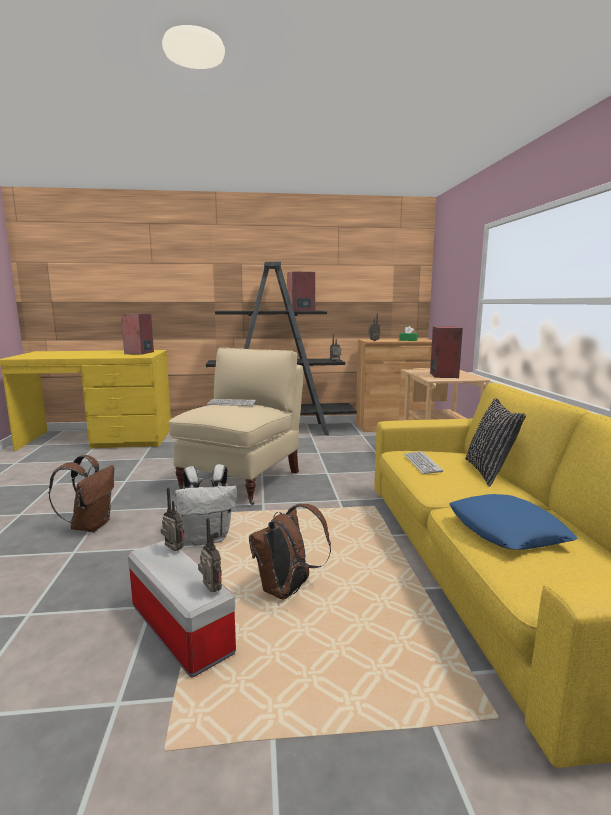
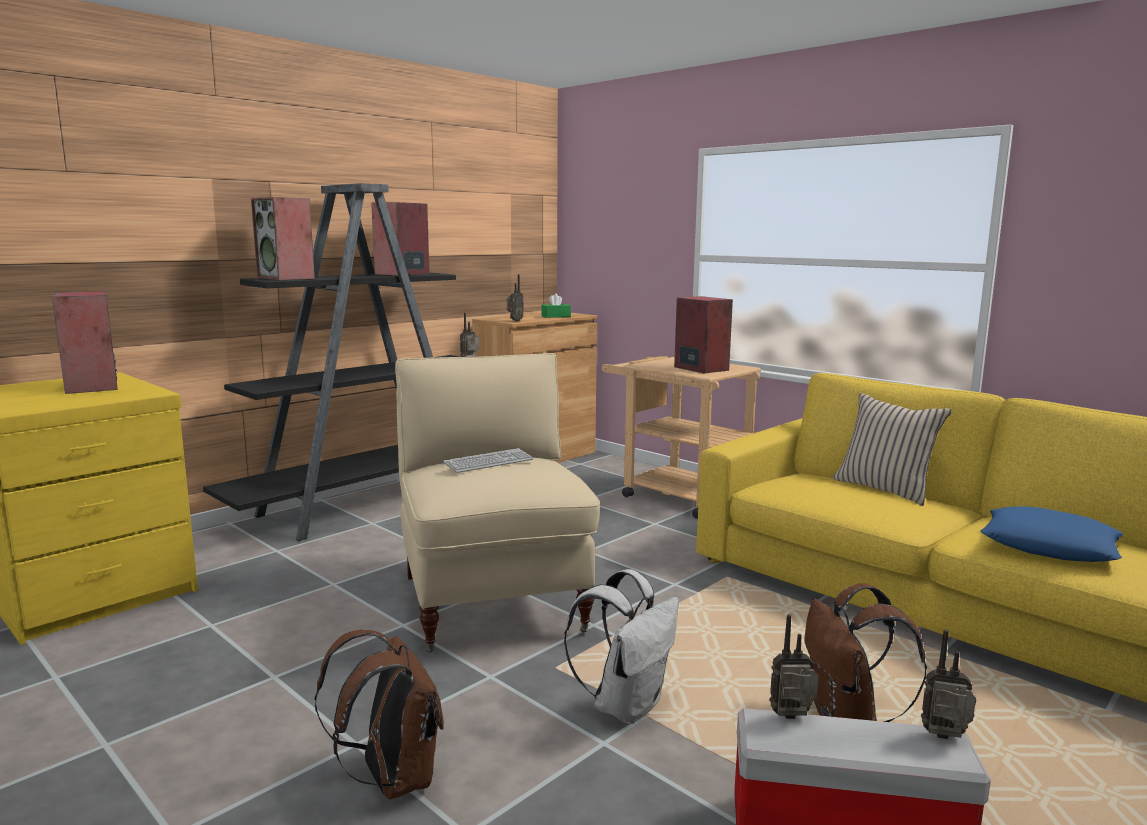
camera: 40 degrees left, 0 degrees up
keyboard [404,451,443,474] -> none
black pillow [465,398,526,487] -> beige pillow [833,393,952,506]
none -> speaker [251,197,315,280]

